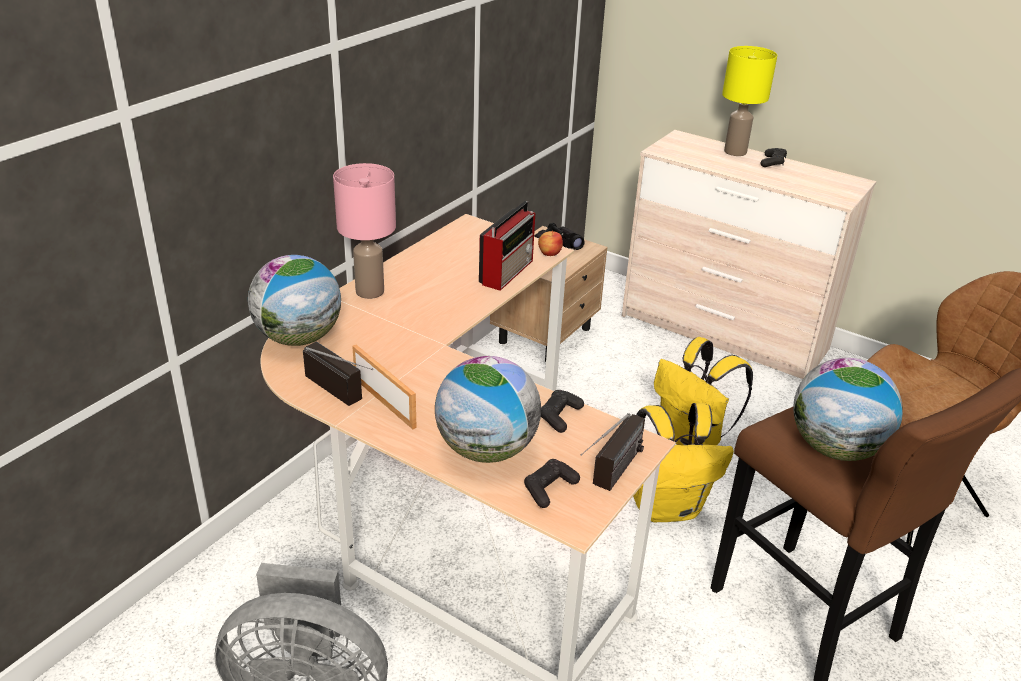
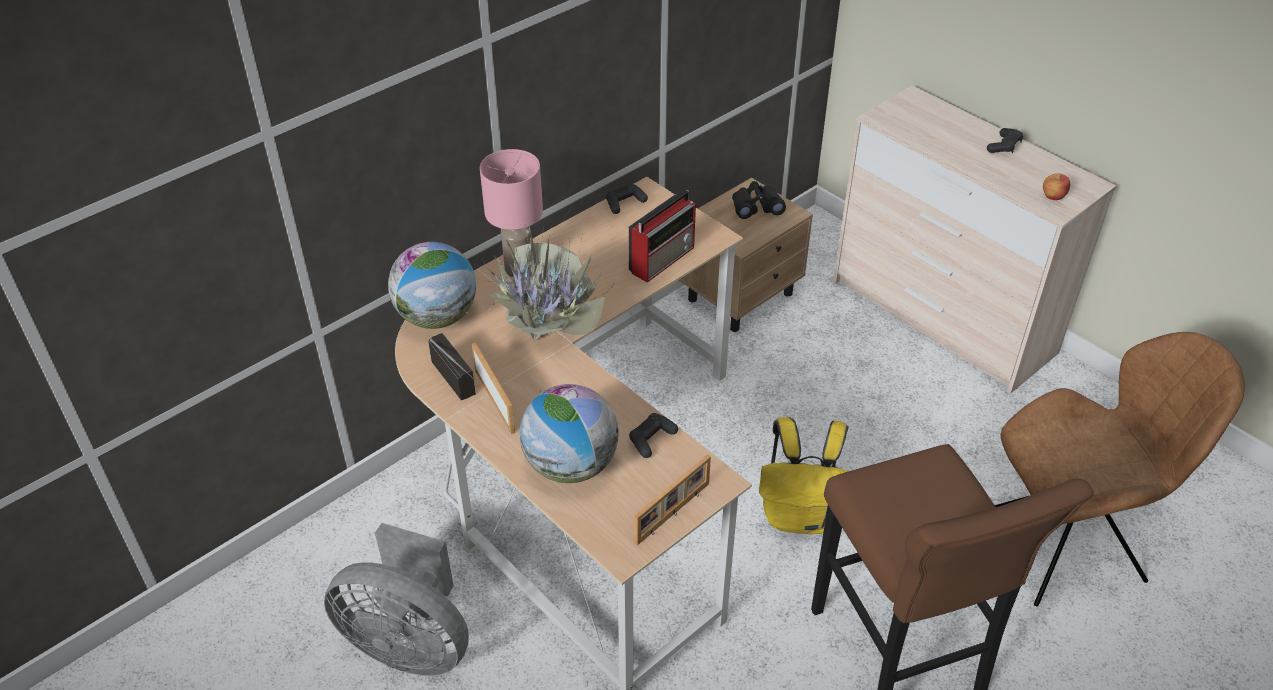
camera: 15 degrees right, 10 degrees up
black game controller [524,459,580,508] -> black game controller moved to [606,183,648,214]
apple [538,231,563,256] -> apple moved to [1043,173,1070,200]
radio [580,413,645,491] -> picture frame [634,454,711,545]
yellow backpack [654,337,753,445] -> none
yellow table lamp [722,46,777,156] -> none
globe [793,358,903,461] -> none
none -> potted plant [483,223,614,392]

